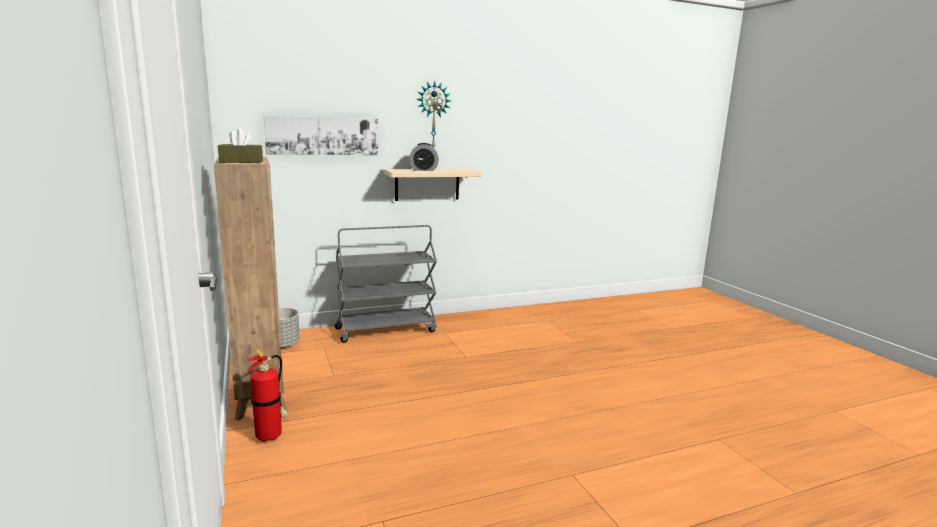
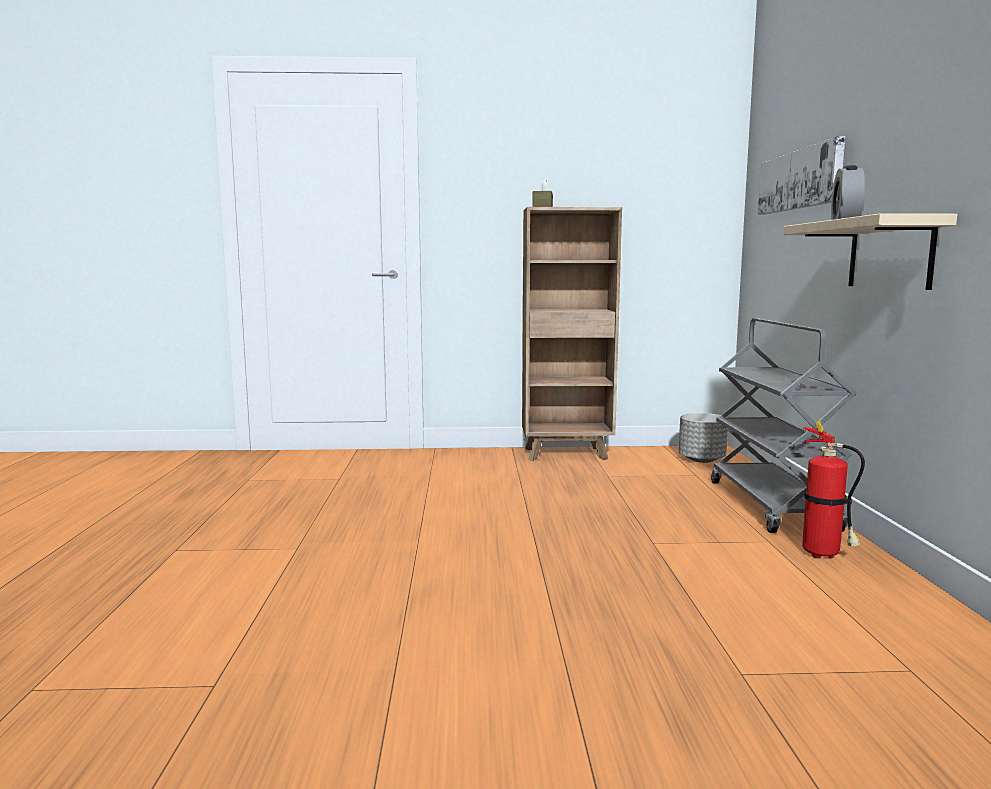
camera: 110 degrees right, 5 degrees down
fire extinguisher [247,349,288,442] -> fire extinguisher moved to [802,420,865,559]
wall clock [416,81,451,148] -> none

